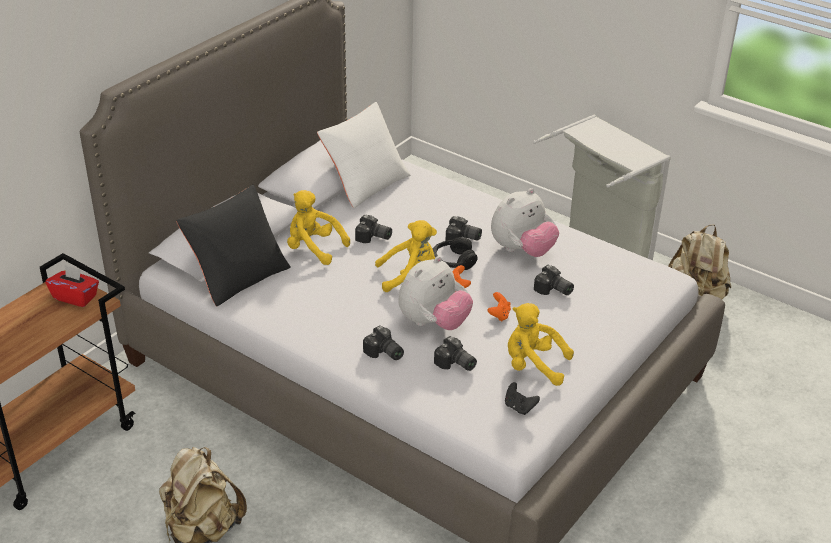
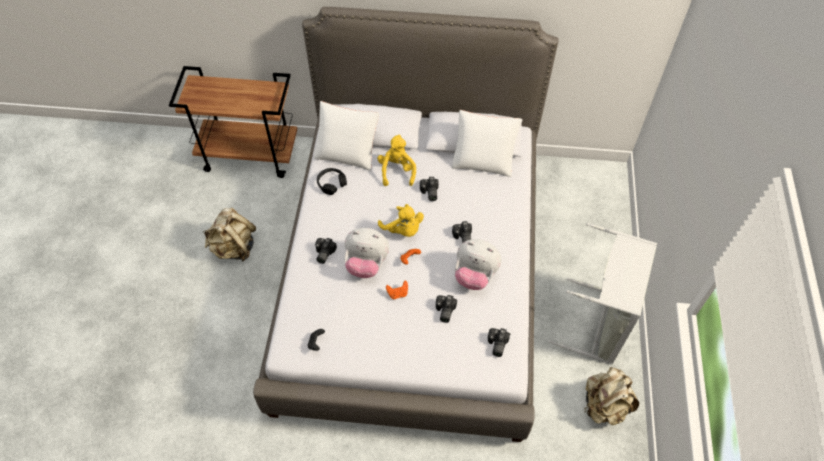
camera: 60 degrees right, 20 degrees up
red tissue box [46,264,99,307] -> none
black pillow [176,185,291,306] -> white pillow [314,101,379,171]
black headphones [433,237,478,270] -> black headphones moved to [317,168,347,195]
camera [434,336,477,371] -> camera moved to [488,328,510,357]
yellow plush toy [508,303,574,386] -> none

